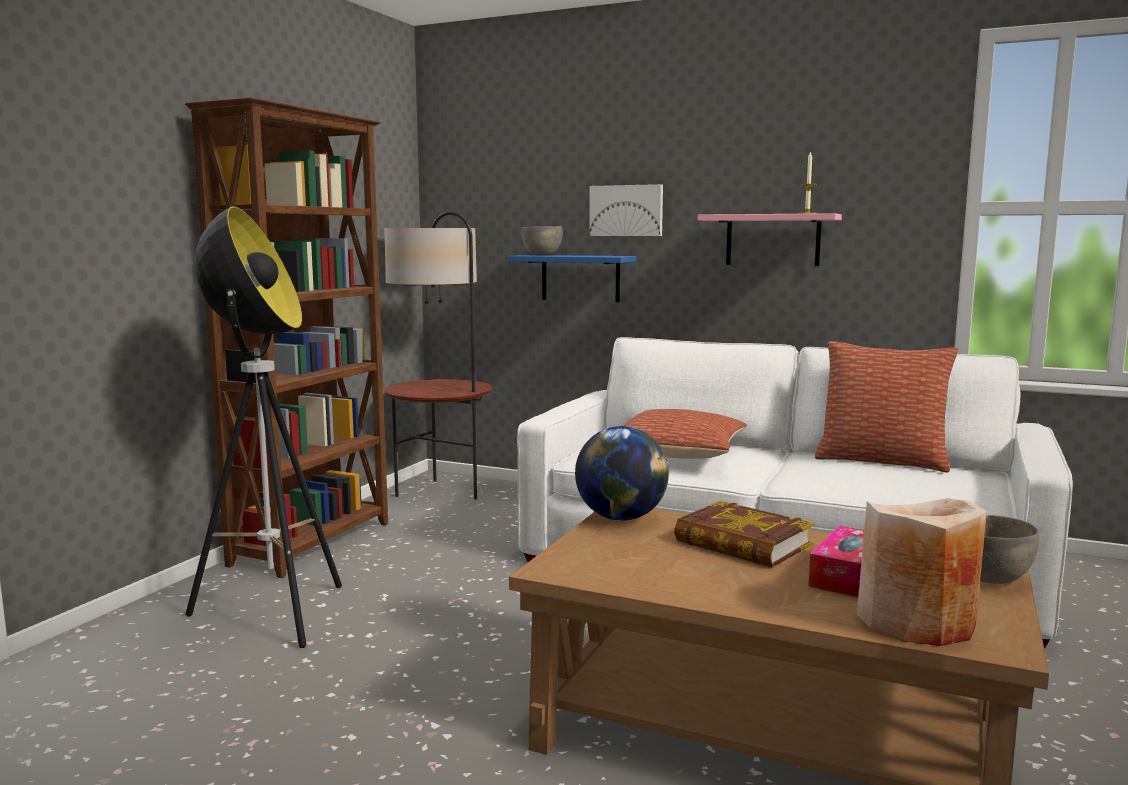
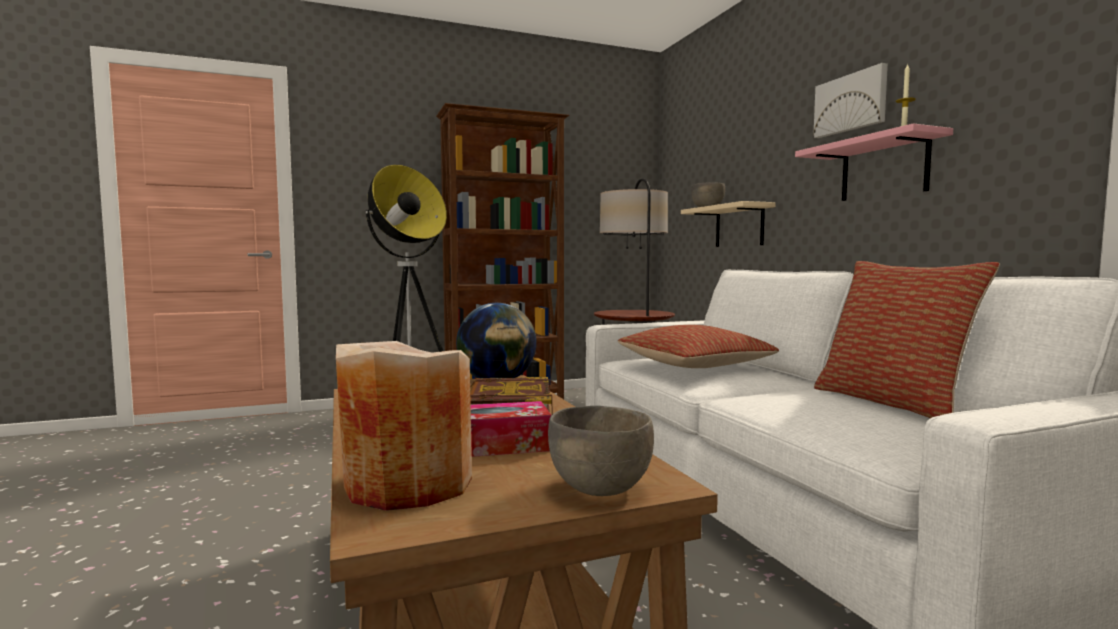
camera: 45 degrees right, 5 degrees down
blue shelf [509,255,636,302] -> beige shelf [681,201,775,247]
picture [589,184,663,236] -> picture moved to [813,63,888,138]

